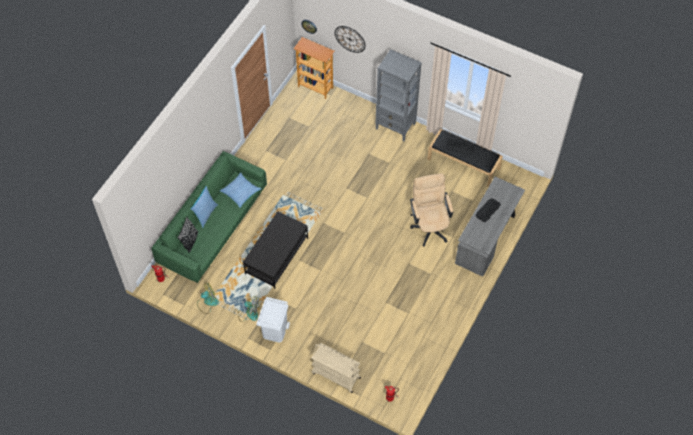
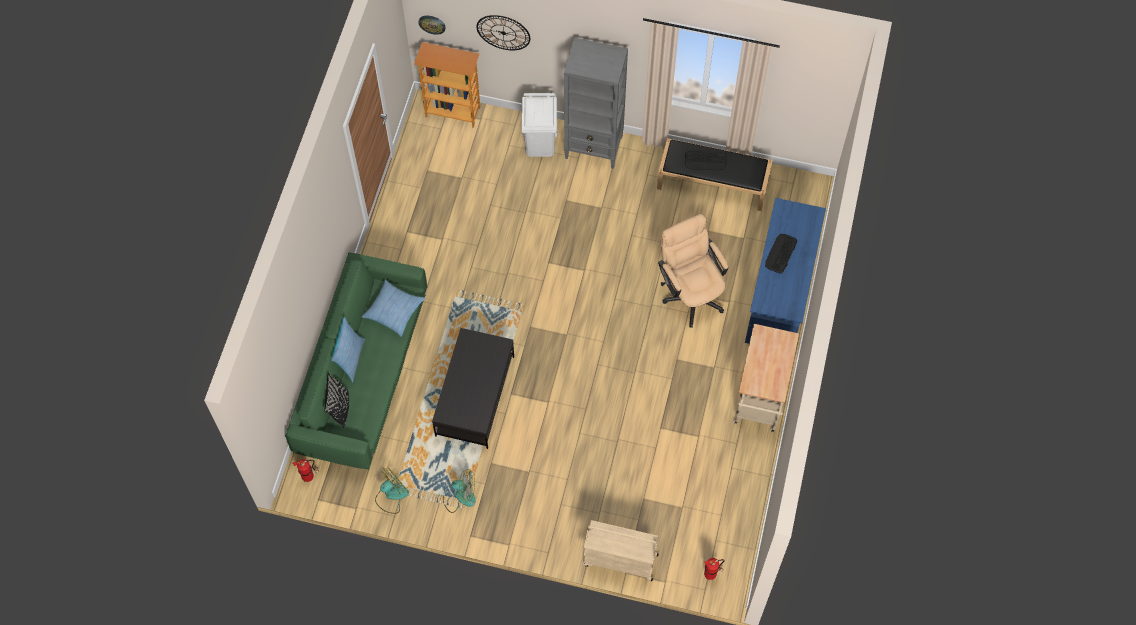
camera: 15 degrees left, 5 degrees up
white trash can [256,297,290,343] -> white trash can moved to [522,93,557,157]
grey desk [455,177,525,277] -> blue desk [745,198,826,344]
none -> beige cart [733,324,799,432]

